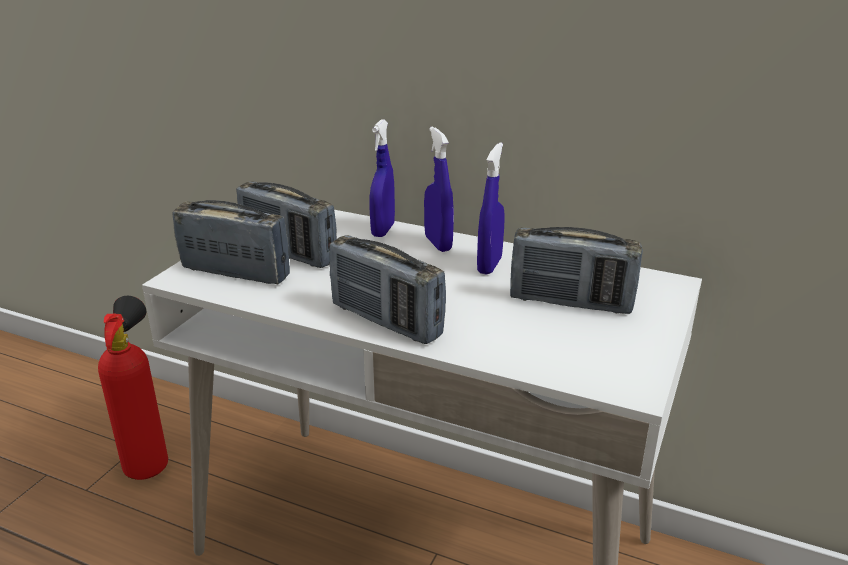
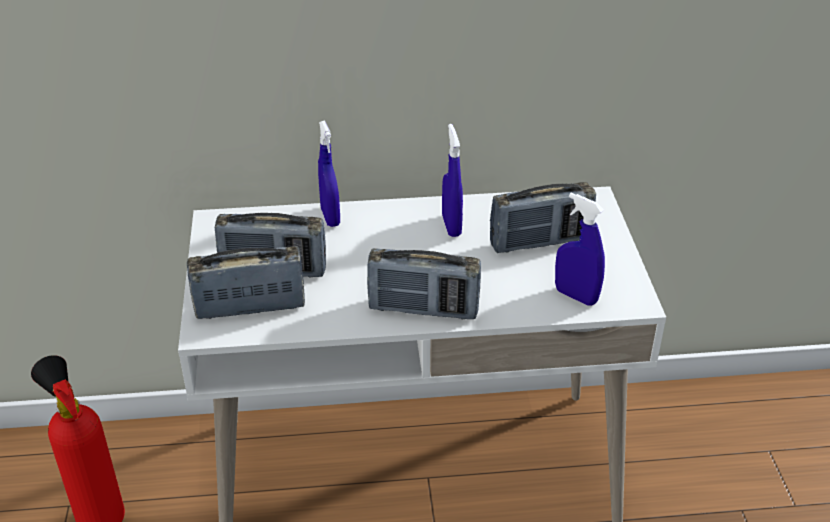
camera: 30 degrees left, 10 degrees up
blue spray bottle [424,126,454,252] -> blue spray bottle moved to [555,193,605,306]

